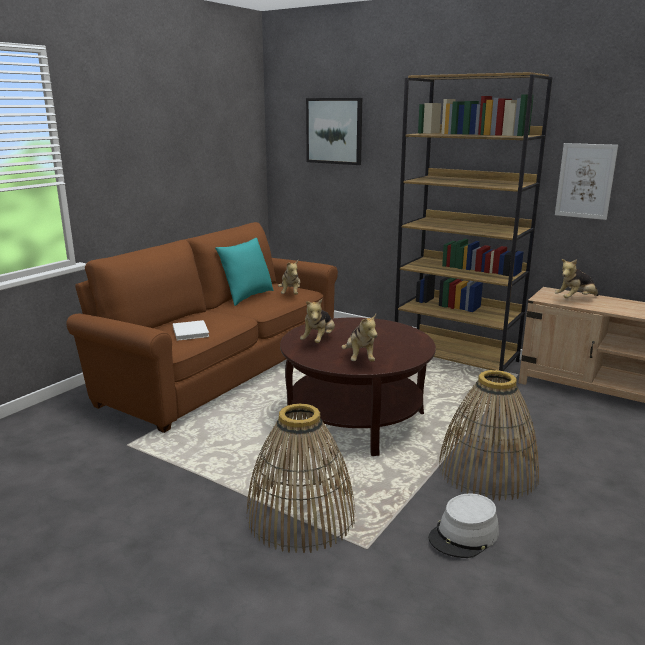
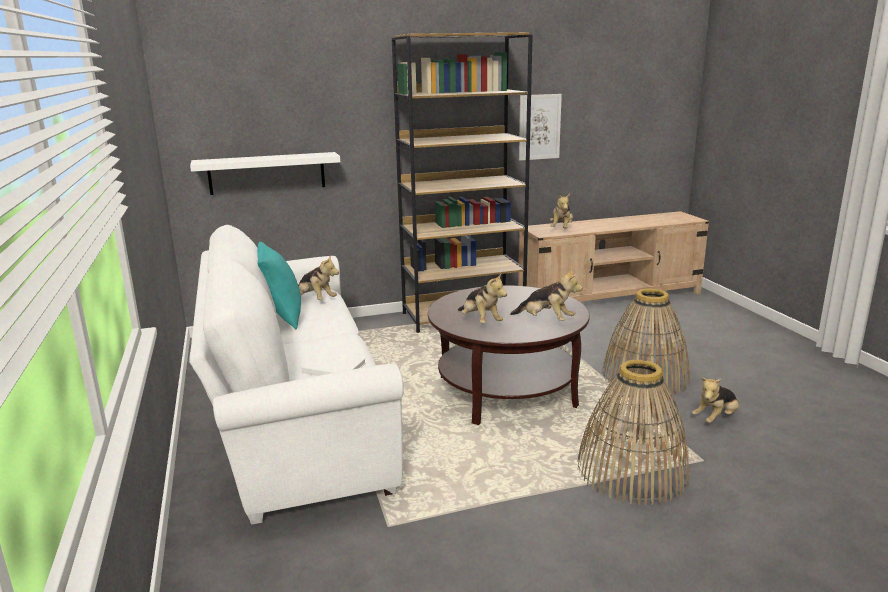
camera: 50 degrees left, 0 degrees up
brown sofa [67,222,338,433] -> white sofa [189,225,404,525]
picture [306,98,362,165] -> none
grey hat [428,493,499,558] -> plush toy [692,378,739,423]
none -> white shelf [190,152,340,195]

